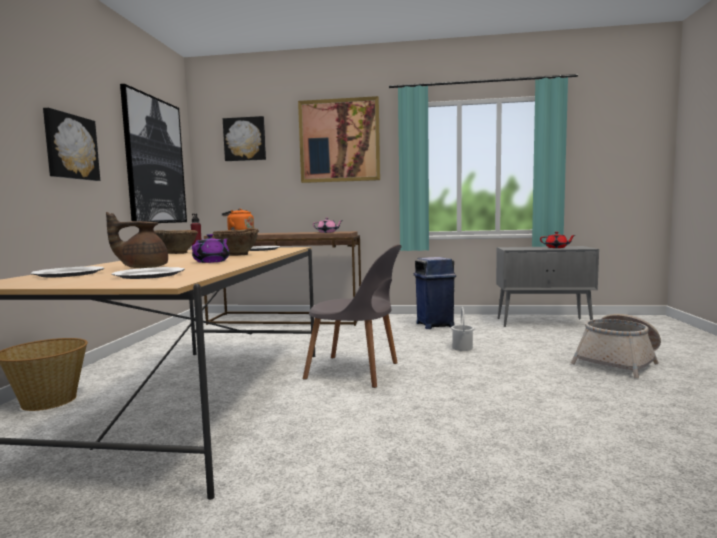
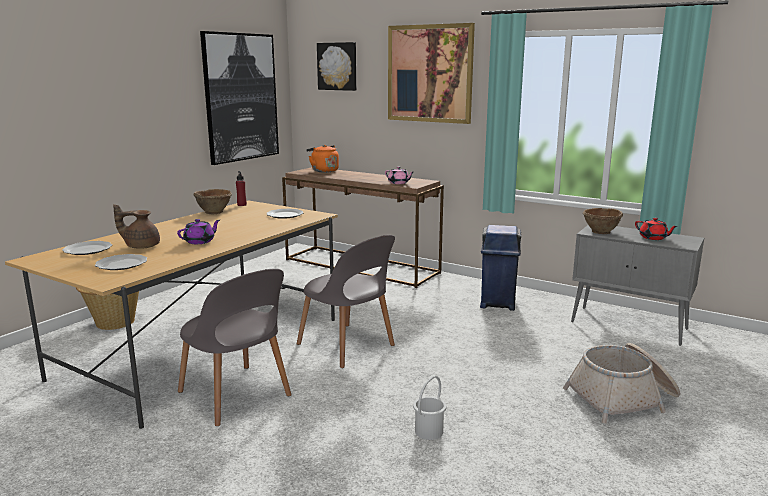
camera: 25 degrees right, 10 degrees up
picture [43,108,100,181] -> none
brown bowl [212,228,259,256] -> brown bowl moved to [583,208,623,234]
white bucket [451,307,474,351] -> white bucket moved to [413,376,446,440]
none -> grey chair [178,268,291,426]

